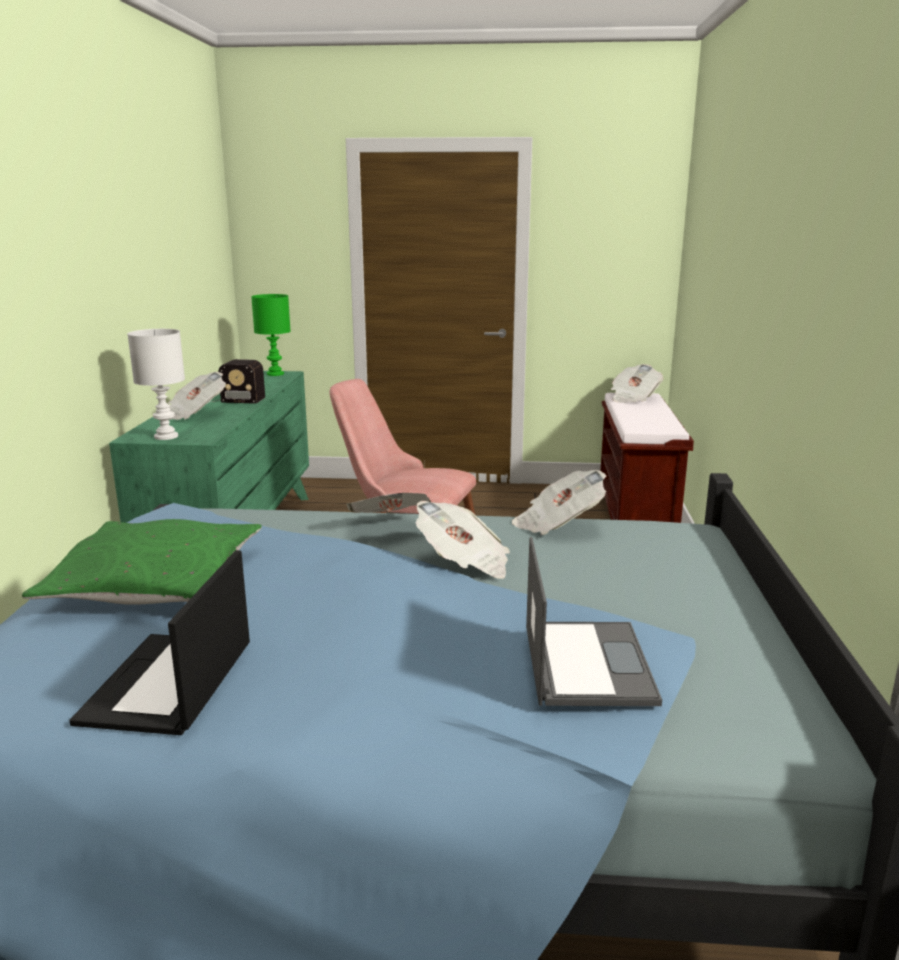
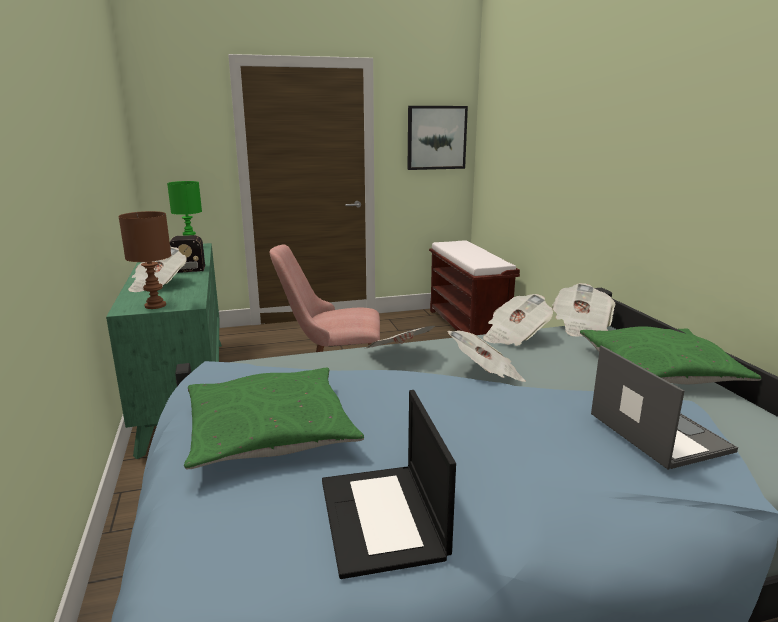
camera: 20 degrees left, 0 degrees up
white table lamp [127,329,185,440] -> brown table lamp [118,211,171,309]
newspaper [611,364,664,403] -> newspaper moved to [552,283,616,337]
none -> picture [407,106,468,170]
none -> green pillow [580,327,761,384]

